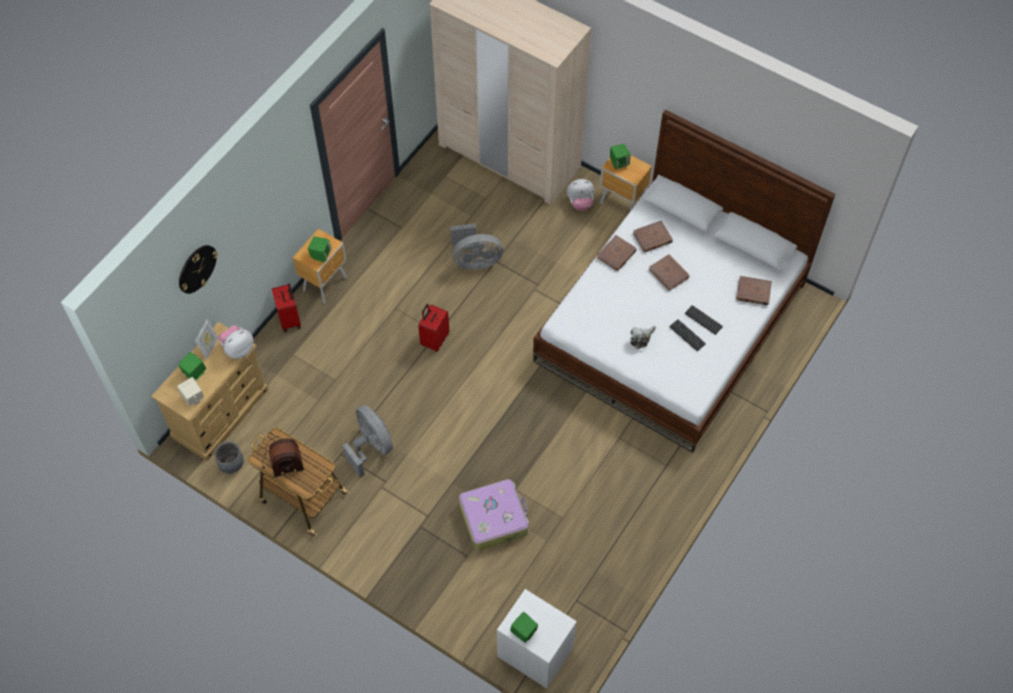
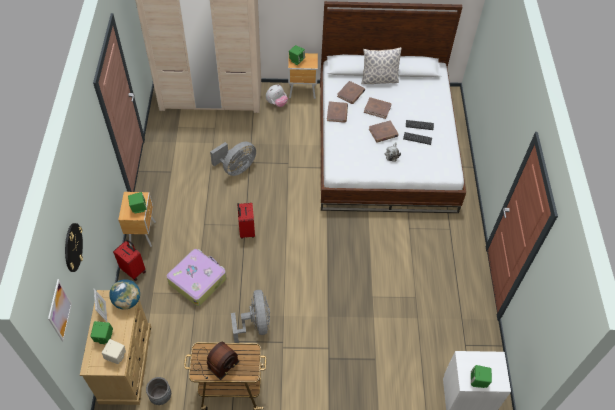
camera: 35 degrees left, 5 degrees down
plush toy [218,325,254,359] -> globe [109,279,140,310]
grey fan [343,405,393,478] -> grey fan turned 60 degrees clockwise [231,290,270,343]
suitcase [459,479,529,550] -> suitcase moved to [166,249,226,306]
brown book [736,276,772,305] -> brown book moved to [369,120,399,143]
none -> picture [48,279,72,342]
none -> pillow [361,47,402,84]

